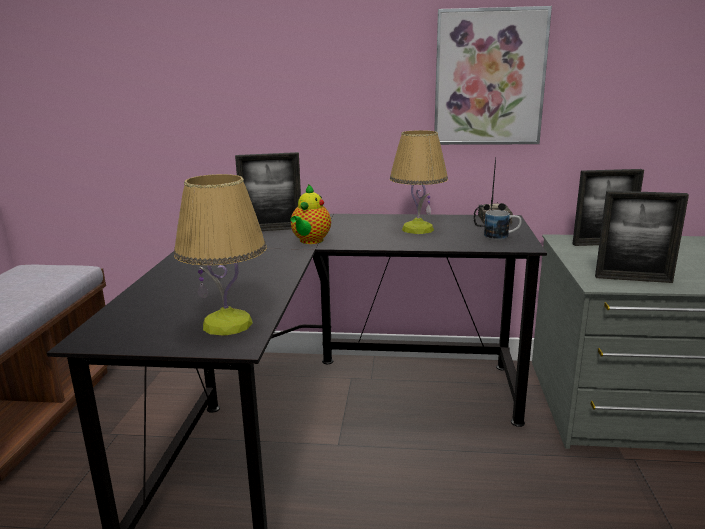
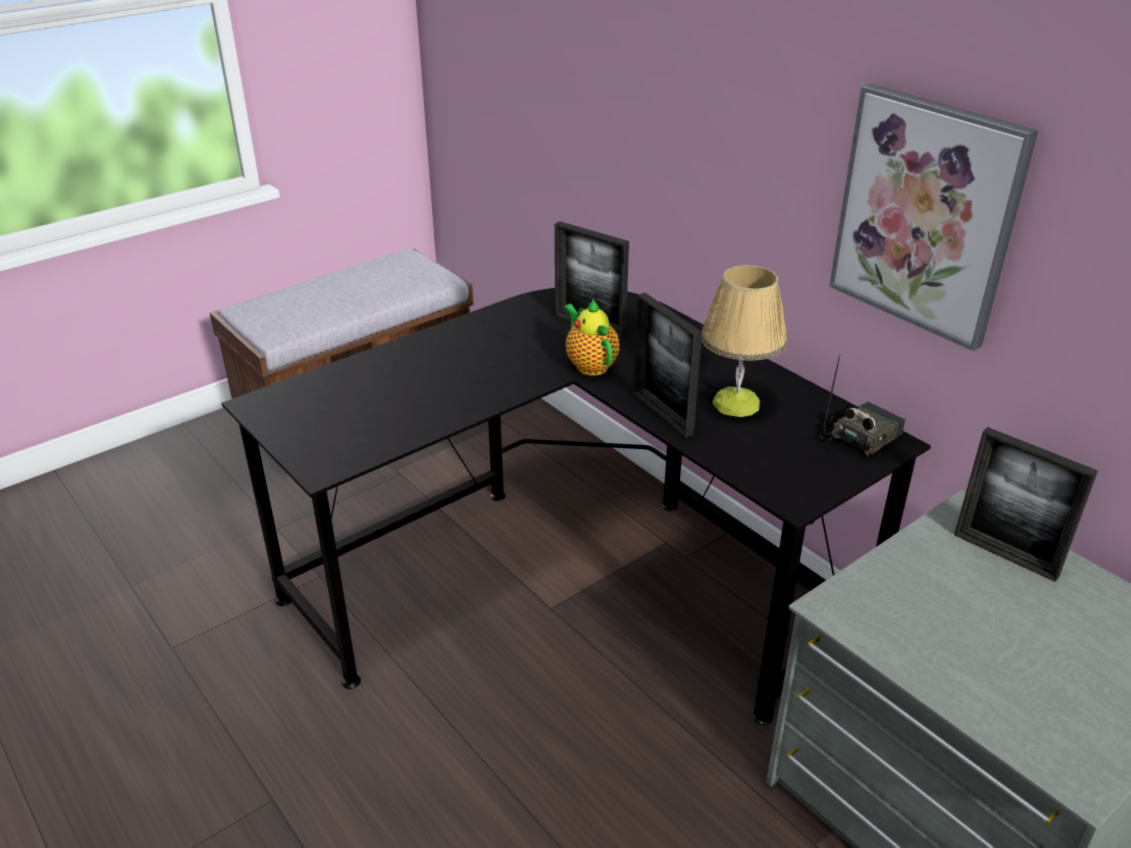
camera: 45 degrees right, 15 degrees up
table lamp [174,174,267,336] -> none
teapot [290,184,331,244] -> teapot turned 90 degrees clockwise [564,299,620,376]
mug [484,210,522,240] -> none
picture frame [595,191,689,283] -> picture frame moved to [633,293,702,437]

